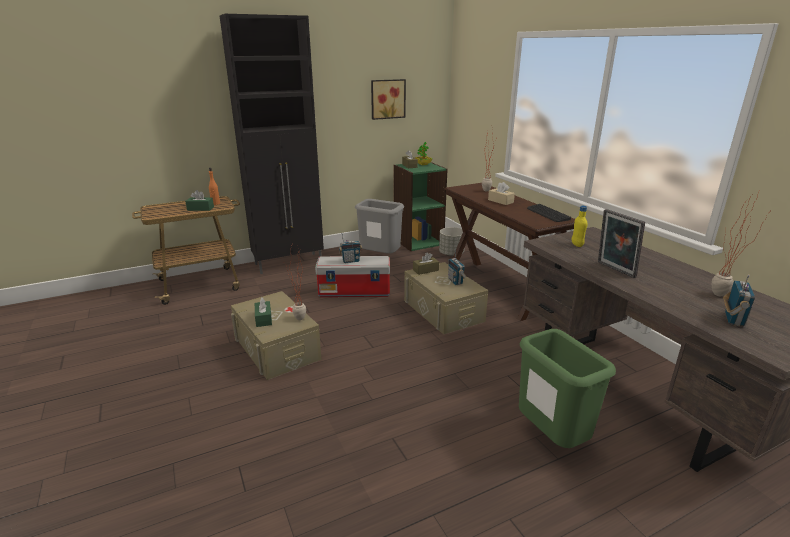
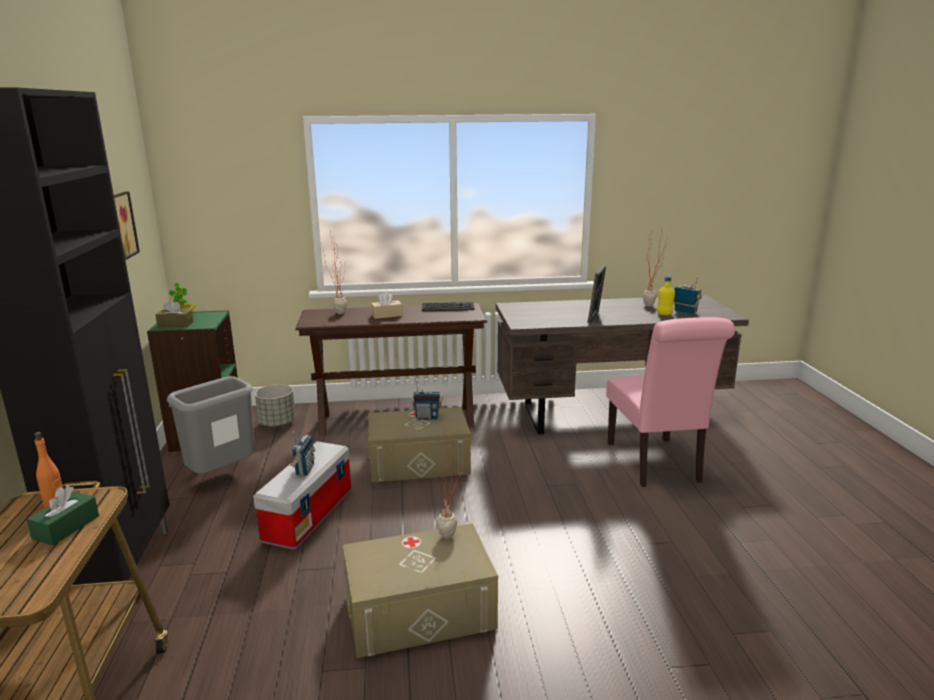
camera: 70 degrees left, 5 degrees down
green tissue box [255,297,272,327] -> none
brown tissue box [413,253,439,275] -> none
green trash can [519,329,616,448] -> pink chair [606,317,735,487]
yellow bottle [572,206,588,247] -> yellow bottle moved to [657,276,675,315]
picture frame [598,209,645,278] -> picture frame turned 60 degrees counterclockwise [588,265,606,323]

